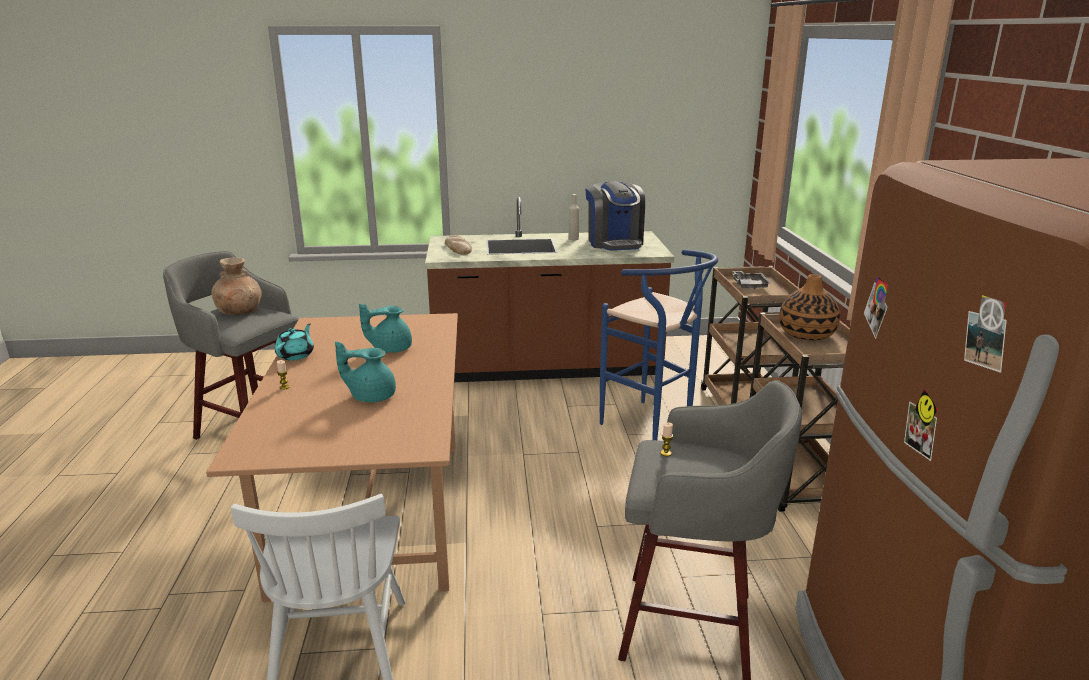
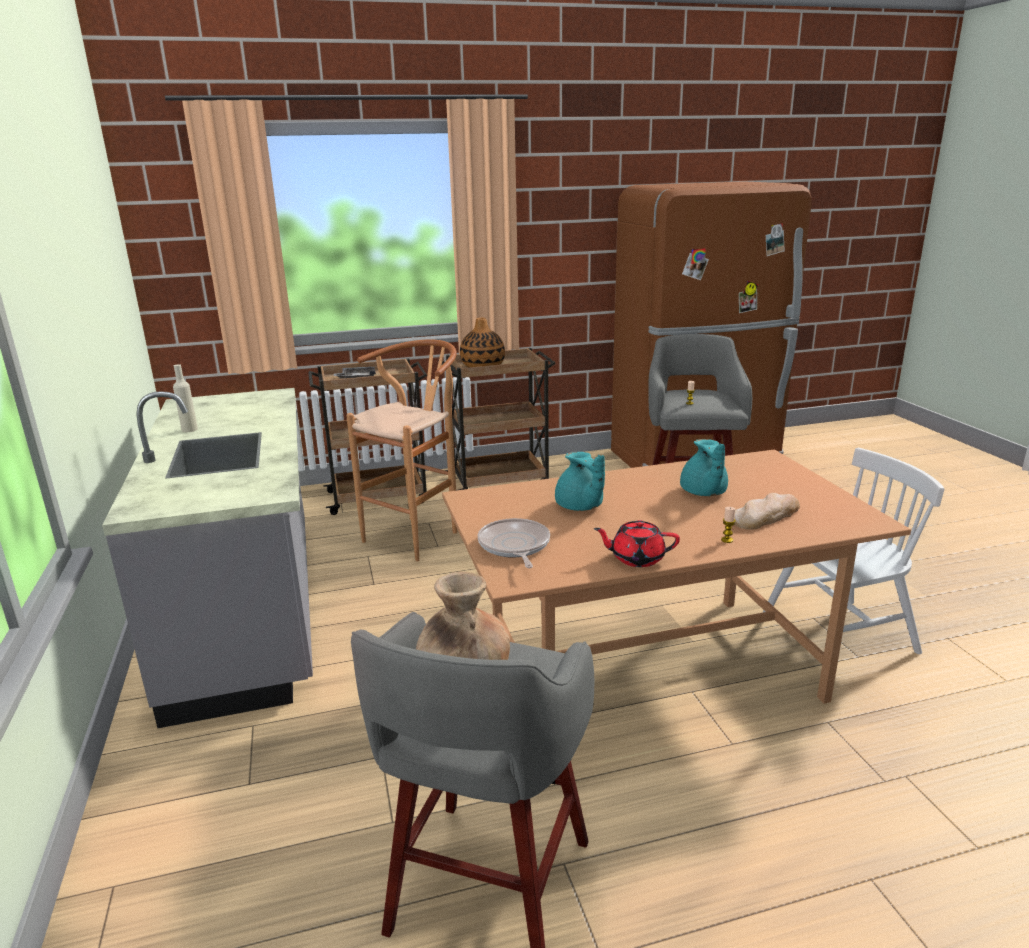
camera: 100 degrees left, 0 degrees up
turquoise teapot [275,324,314,360] -> red teapot [594,520,680,567]
brown counter [425,197,674,382] -> grey counter [102,388,313,728]
bread [445,235,472,255] -> bread moved to [734,493,800,530]
coffee machine [585,181,645,251] -> none
blue stool [600,249,718,440] -> brown stool [347,339,457,561]
none -> frying pan [478,518,550,568]

